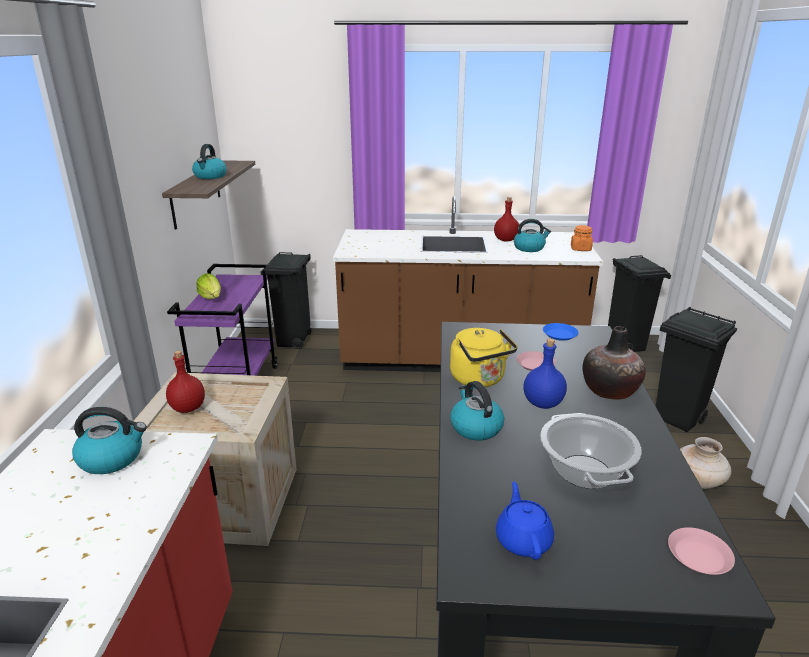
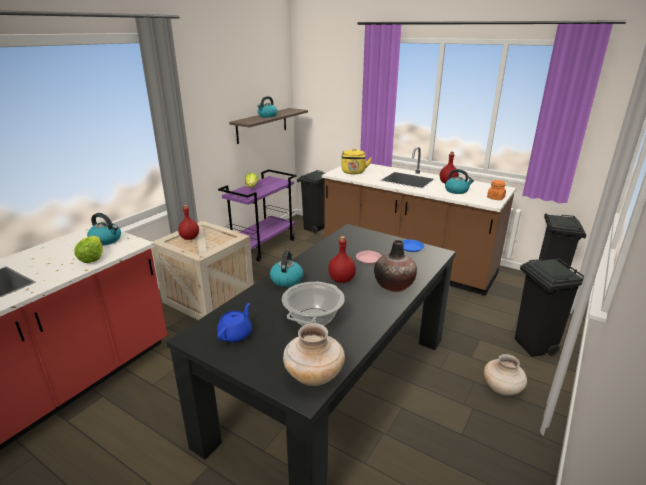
camera: 30 degrees right, 0 degrees up
yellow kettle [450,328,517,387] -> yellow kettle moved to [341,149,372,174]
blue bottle [524,339,567,409] -> red bottle [328,236,356,283]
pink plate [668,527,735,575] -> beige vase [283,323,345,386]
none -> lettuce [74,236,103,263]

